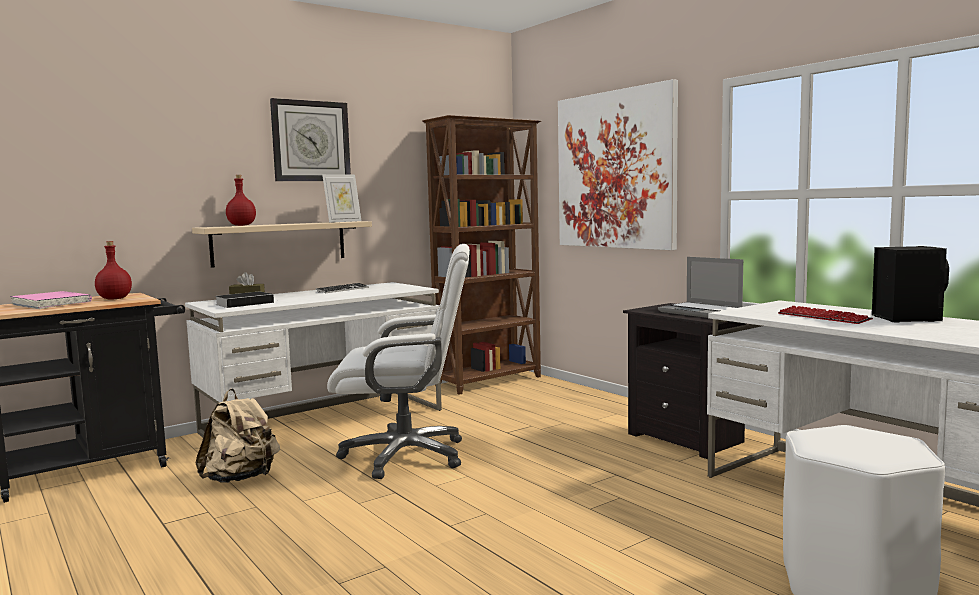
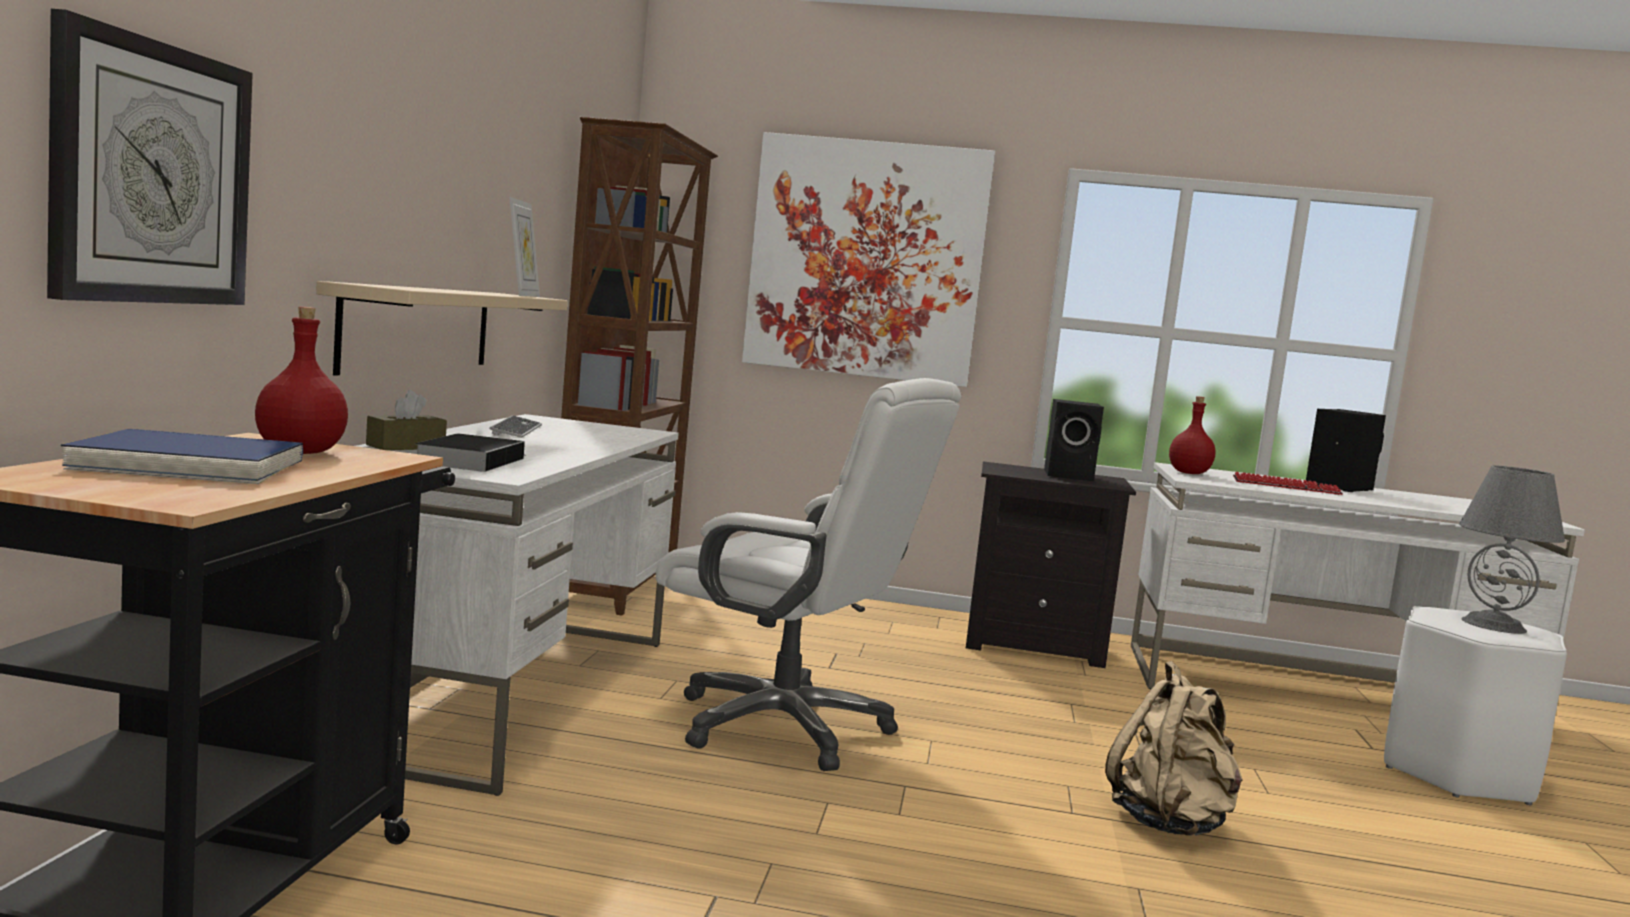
camera: 45 degrees left, 0 degrees up
pink book [10,291,92,309] -> blue book [61,429,303,484]
beige backpack [196,389,280,483] -> beige backpack moved to [1105,661,1243,836]
red bottle [226,175,256,226] -> red bottle moved to [1169,396,1215,474]
wall clock [270,98,351,181] -> wall clock moved to [47,9,253,305]
white office chair [327,244,470,479] -> white office chair turned 75 degrees clockwise [655,378,961,771]
laptop [658,257,743,318] -> black speaker [1044,399,1104,481]
none -> grey table lamp [1459,465,1565,634]

